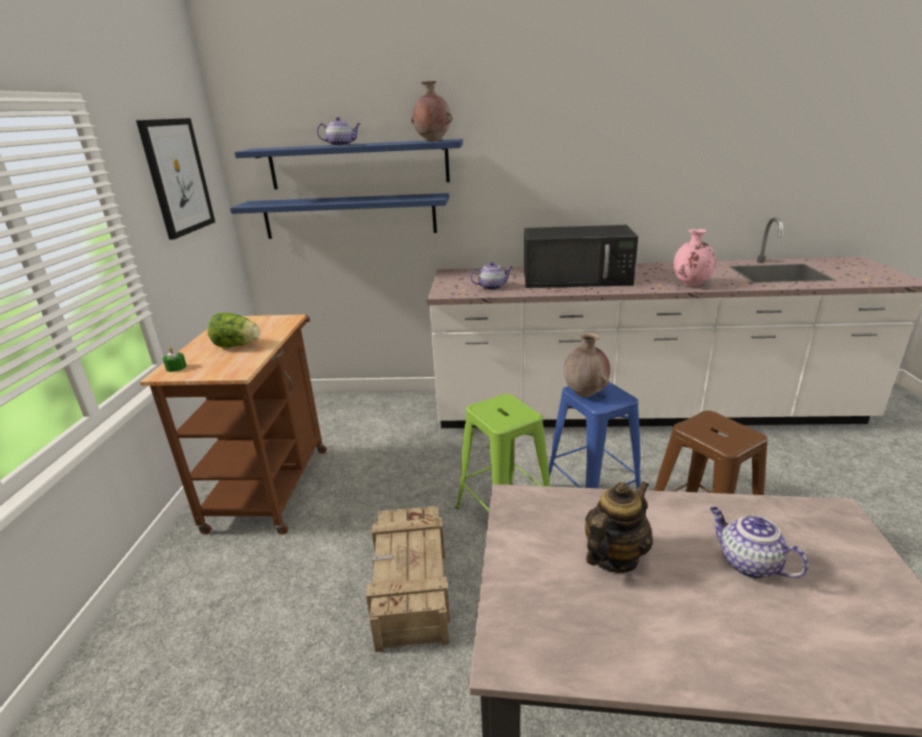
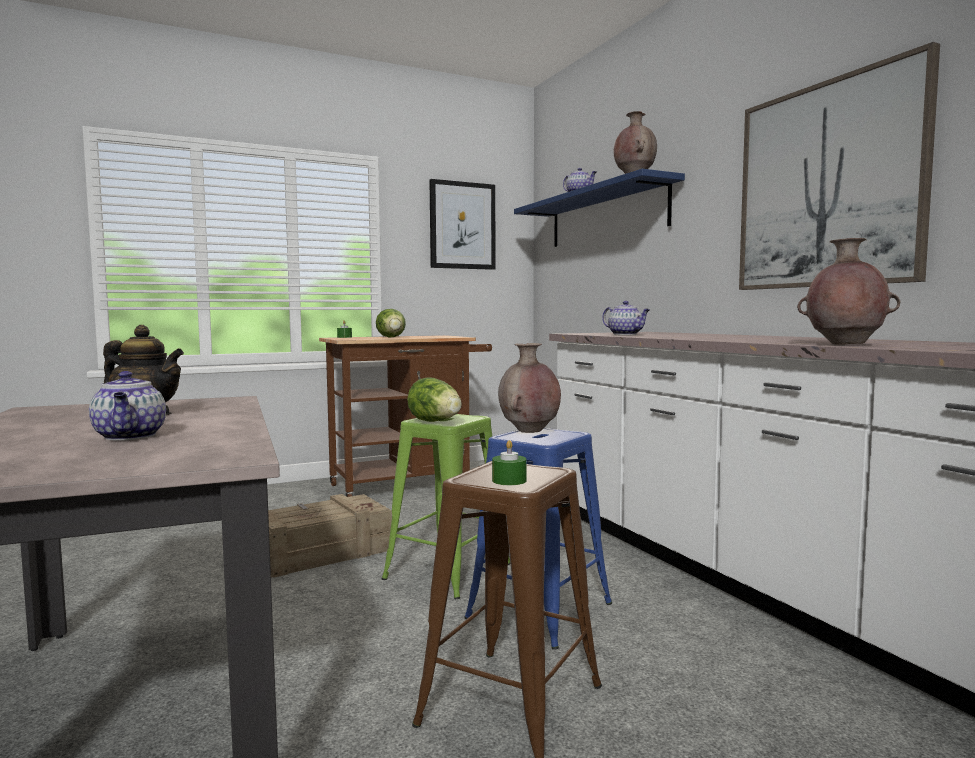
camera: 60 degrees right, 20 degrees down
blue shelf [230,193,449,239] -> none
black microwave [524,225,638,288] -> none
pink vase [674,229,716,287] -> brown vase [797,238,901,345]
teapot [710,507,809,579] -> teapot turned 135 degrees clockwise [89,371,166,441]
none -> lettuce [407,377,462,422]
none -> green candle [492,440,527,485]
none -> picture [739,42,940,290]

